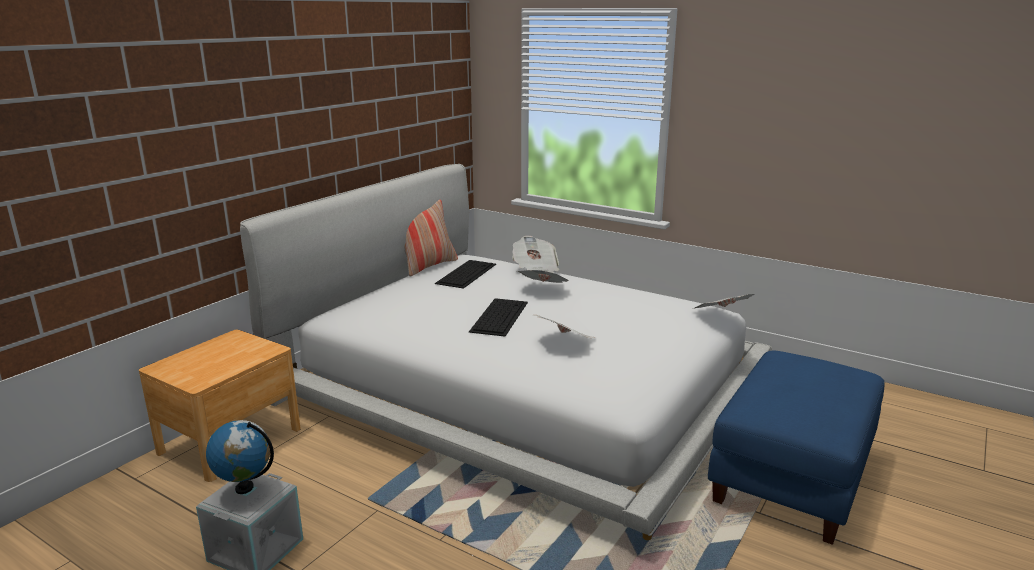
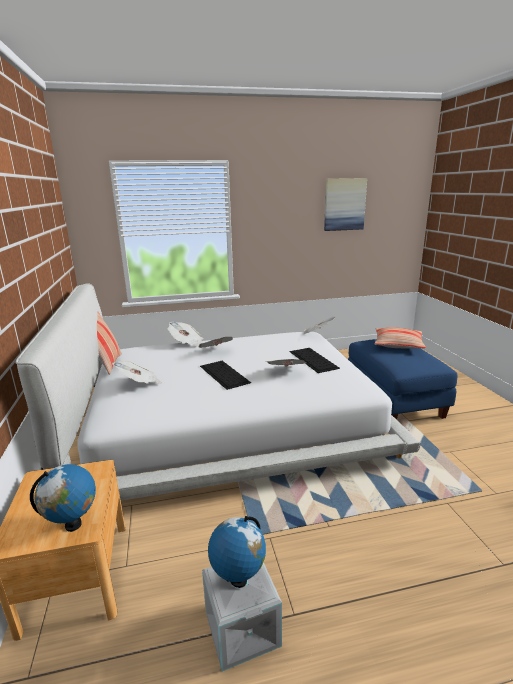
camera: 45 degrees left, 0 degrees up
keyboard [435,260,496,289] -> keyboard moved to [290,348,340,373]
none -> globe [30,464,96,532]
none -> newspaper [112,361,162,384]
none -> picture [324,178,367,231]
none -> pillow [374,327,426,349]

